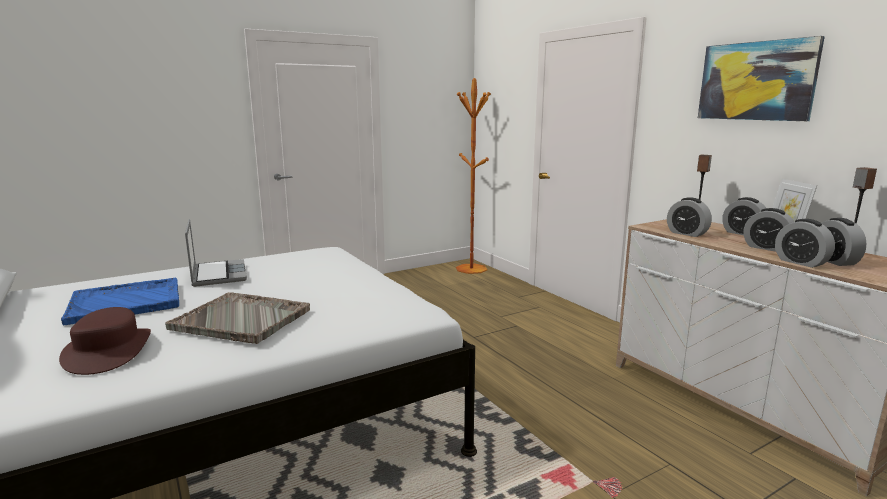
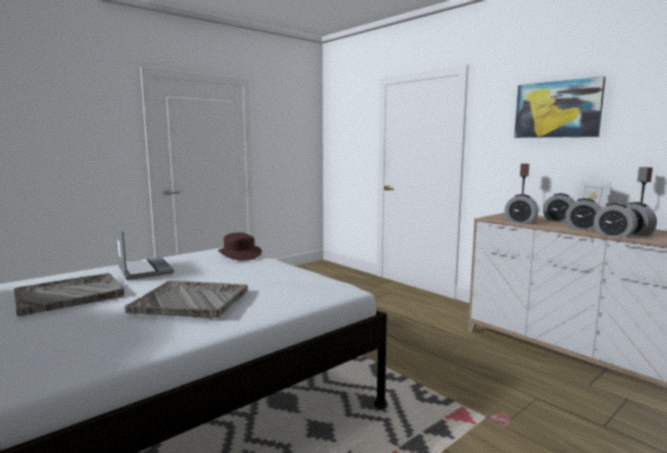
camera: 10 degrees left, 5 degrees down
brown hat [59,307,151,375] -> brown hat moved to [218,232,262,260]
blue tray [61,277,179,325] -> grey tray [14,273,124,316]
orange clothes rack [456,78,491,274] -> none

